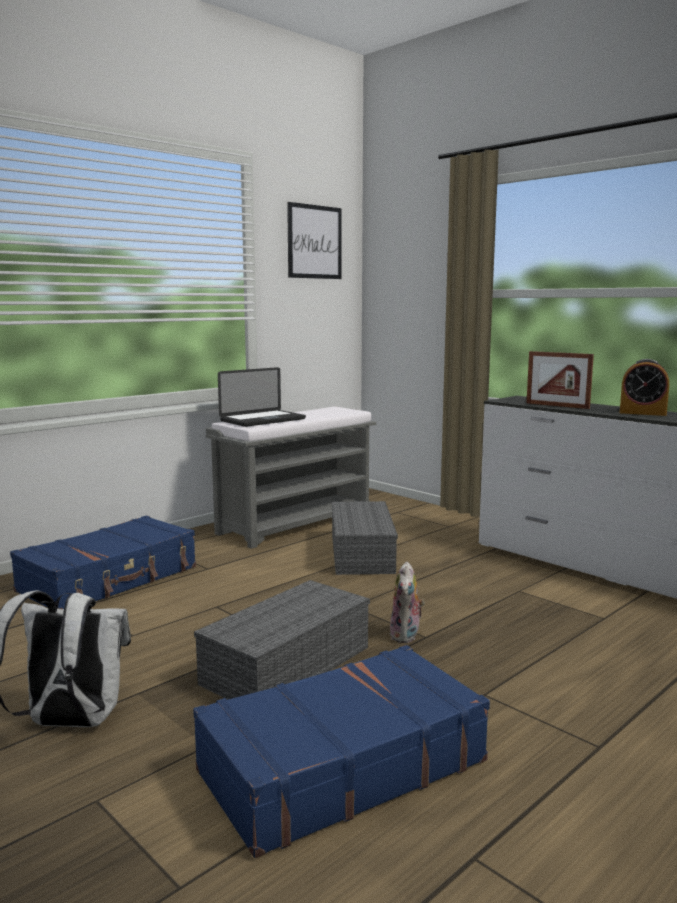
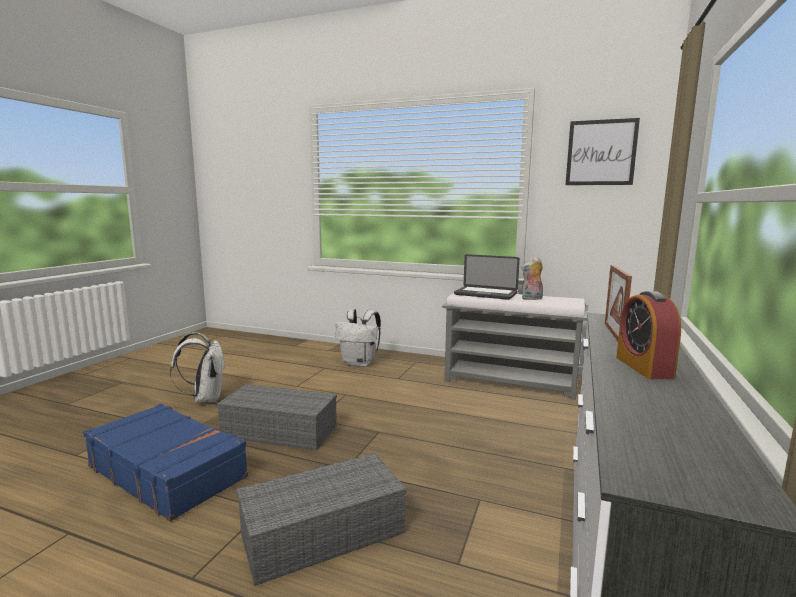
camera: 65 degrees right, 0 degrees up
blue suitcase [10,516,196,609] -> white backpack [335,309,381,367]
grey storage box [332,501,398,575] -> grey storage box moved to [237,453,407,586]
plush toy [390,561,425,643] -> plush toy moved to [521,257,543,300]

